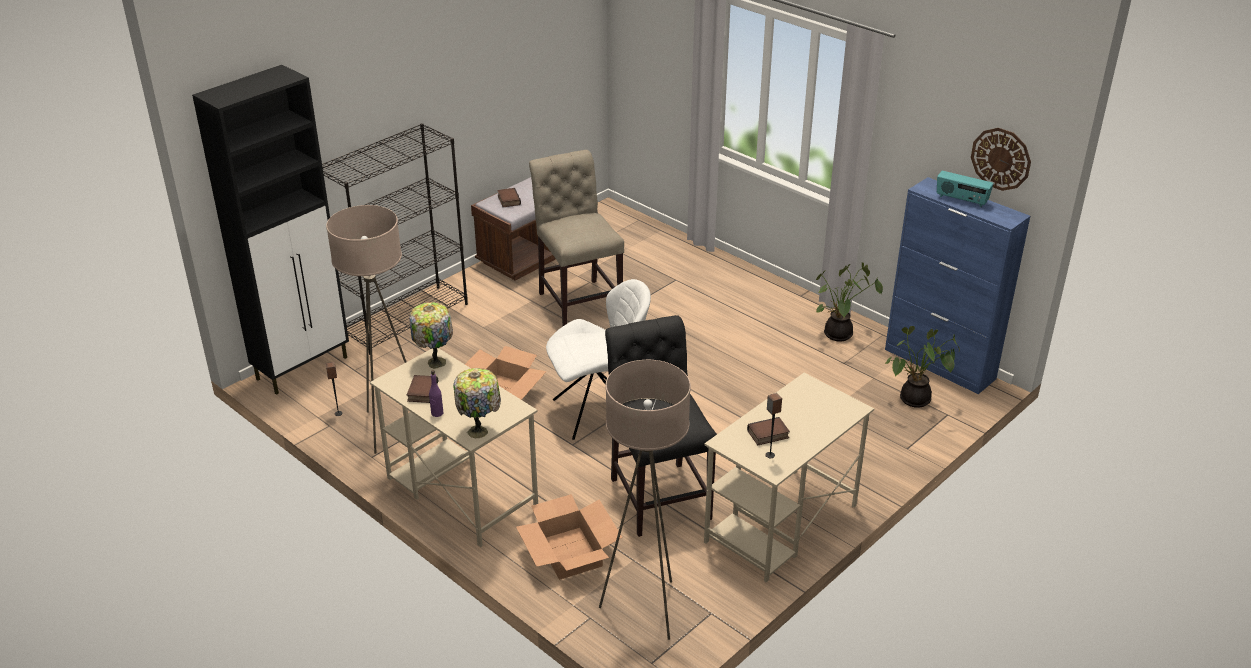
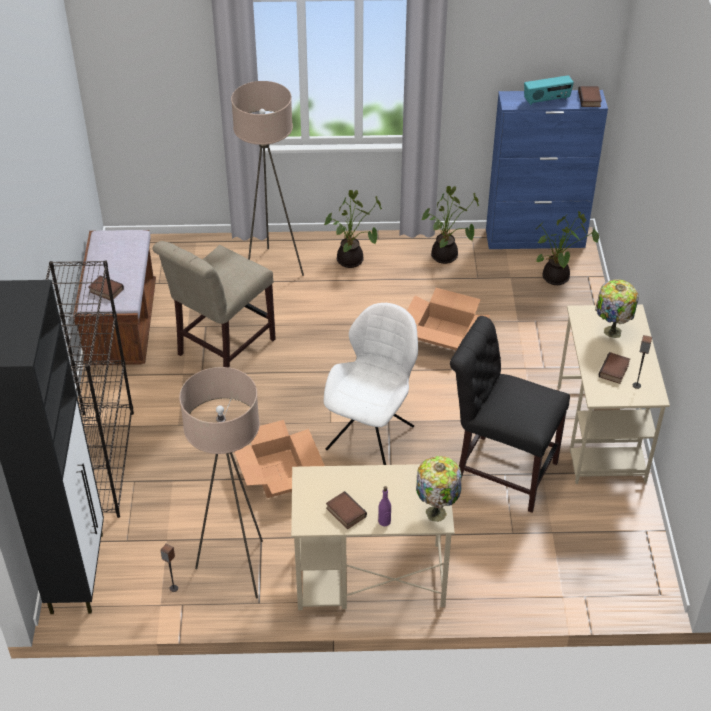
camera: 45 degrees left, 10 degrees up
table lamp [409,302,453,369] -> table lamp moved to [595,279,639,338]
cardboard box [516,494,623,580] -> cardboard box moved to [407,288,490,351]
beige chair [529,150,624,326] -> beige chair turned 75 degrees counterclockwise [153,241,276,368]
beige floor lamp [599,360,691,640] -> beige floor lamp moved to [231,81,304,276]
wall clock [971,128,1031,191] -> none
none -> potted plant [324,190,382,268]
none -> book [578,86,602,107]

